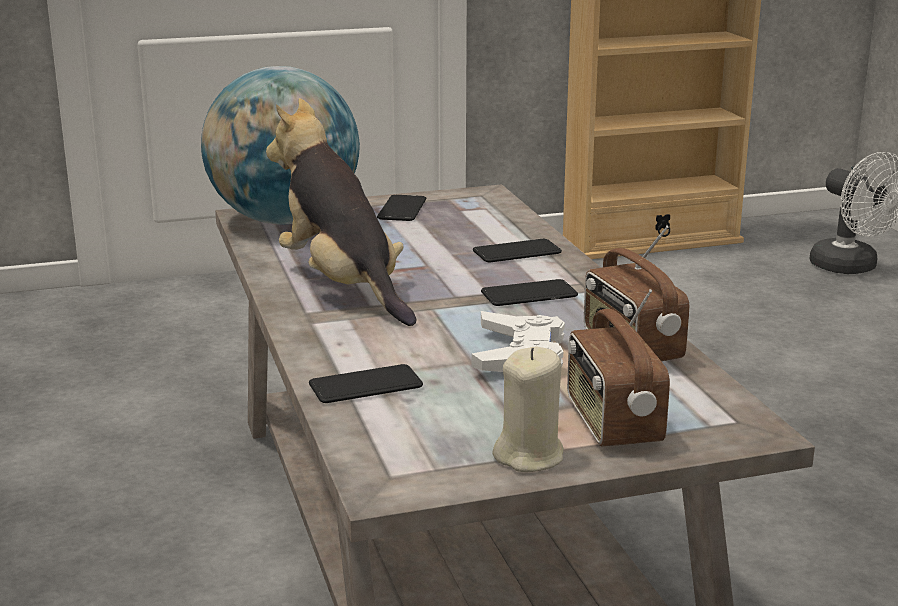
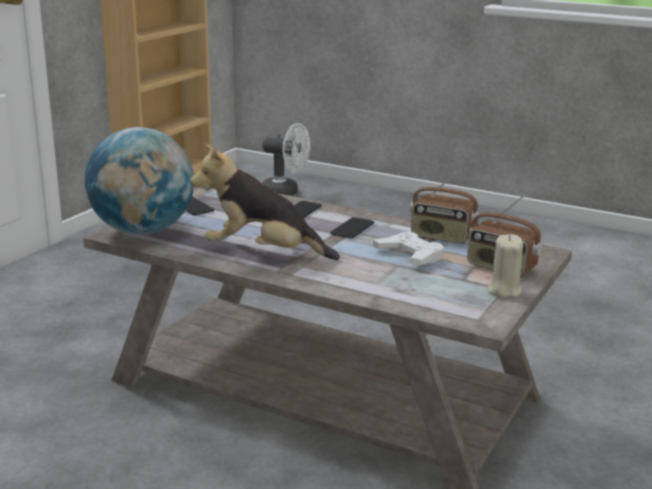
camera: 45 degrees left, 0 degrees up
phone [309,364,423,403] -> none

